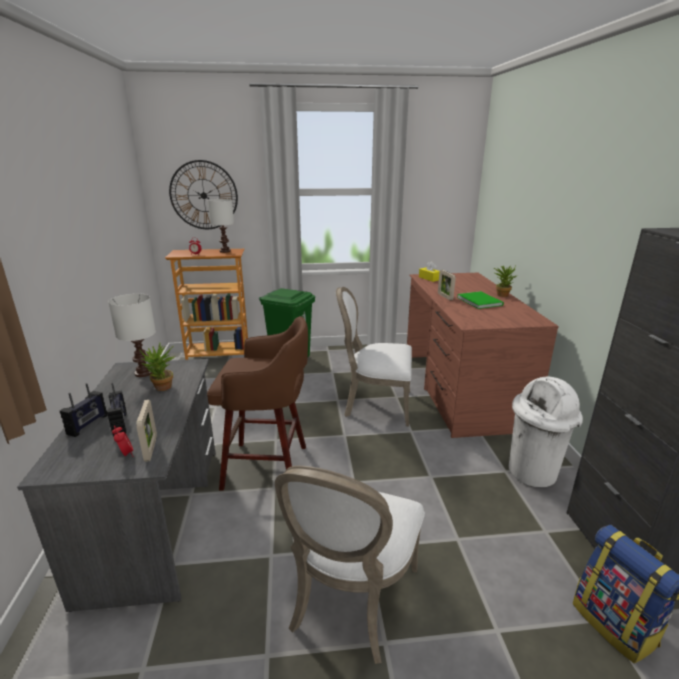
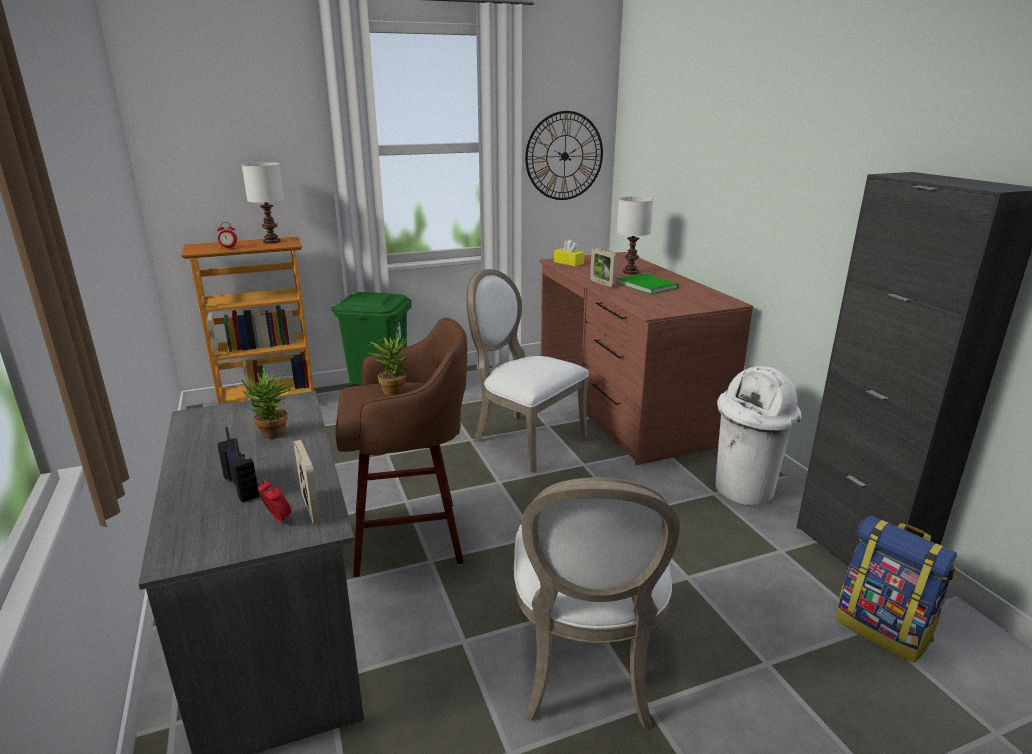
camera: 15 degrees left, 0 degrees up
radio [60,383,108,437] -> none
white table lamp [108,293,156,377] -> white table lamp moved to [617,196,653,274]
wall clock [169,160,238,229] -> wall clock moved to [525,111,603,200]
white chair [336,287,412,427] -> white chair turned 45 degrees clockwise [466,269,589,473]
potted plant [494,265,517,297] -> potted plant moved to [369,335,410,396]

